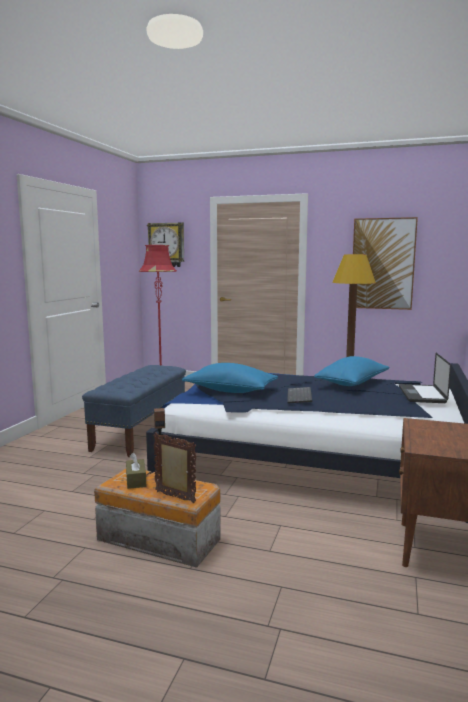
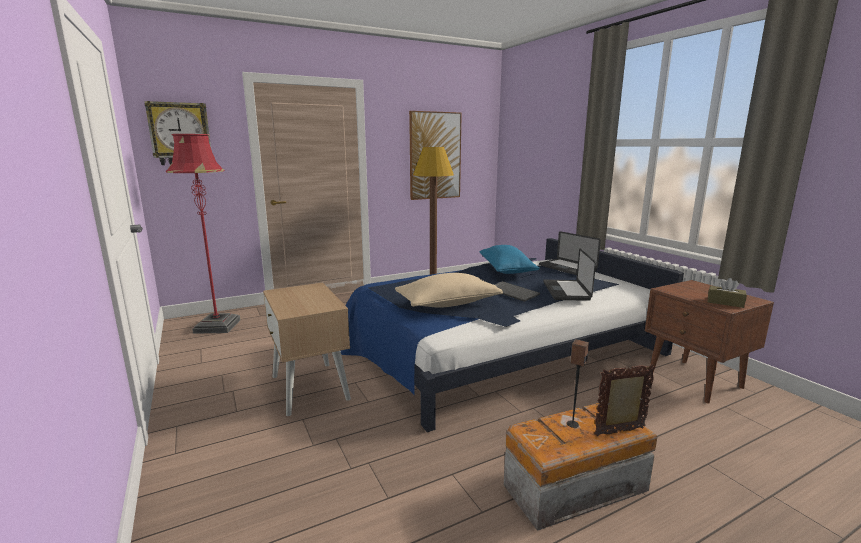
camera: 45 degrees left, 5 degrees up
blue bench [82,365,186,457] -> beige nightstand [263,283,351,416]
brown tissue box [126,453,146,489] -> brown tissue box moved to [708,278,747,308]
blue pillow [182,363,278,393] -> beige pillow [395,273,503,308]
none -> laptop [543,248,596,301]

